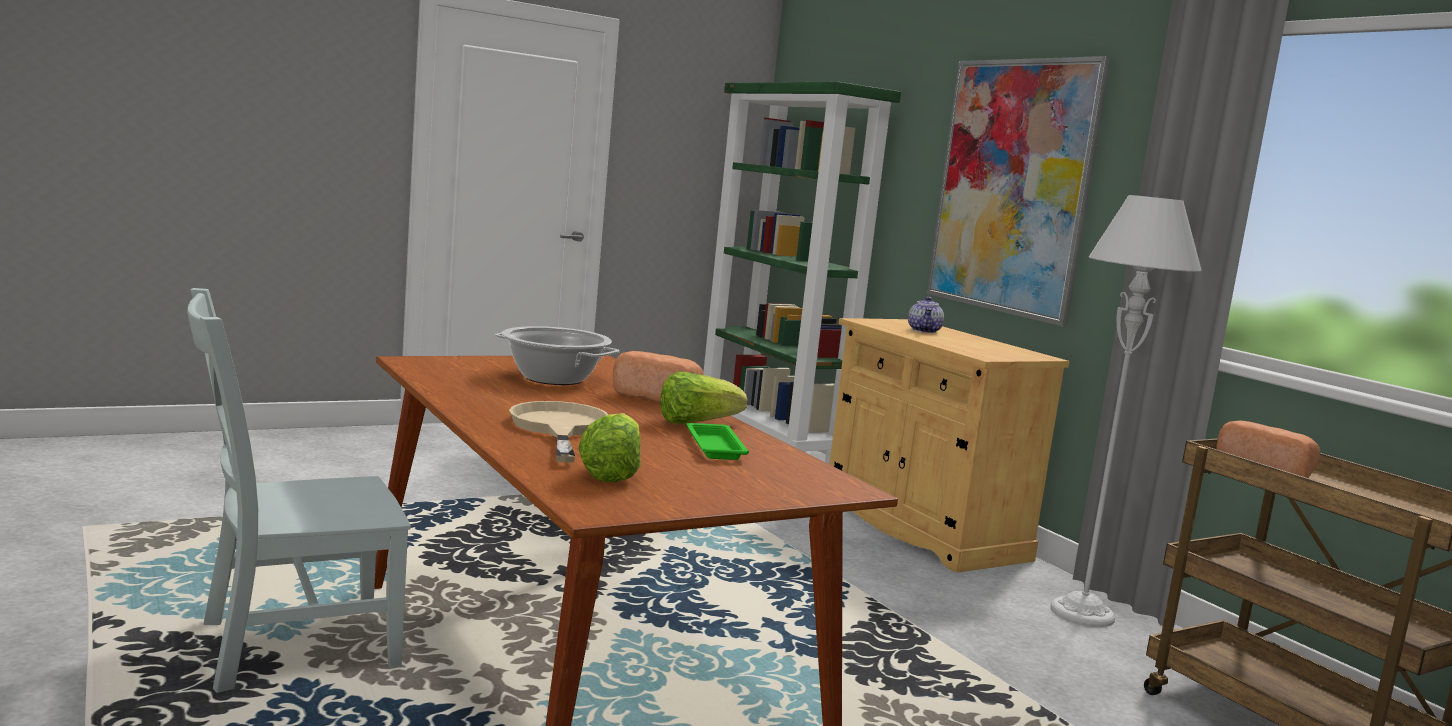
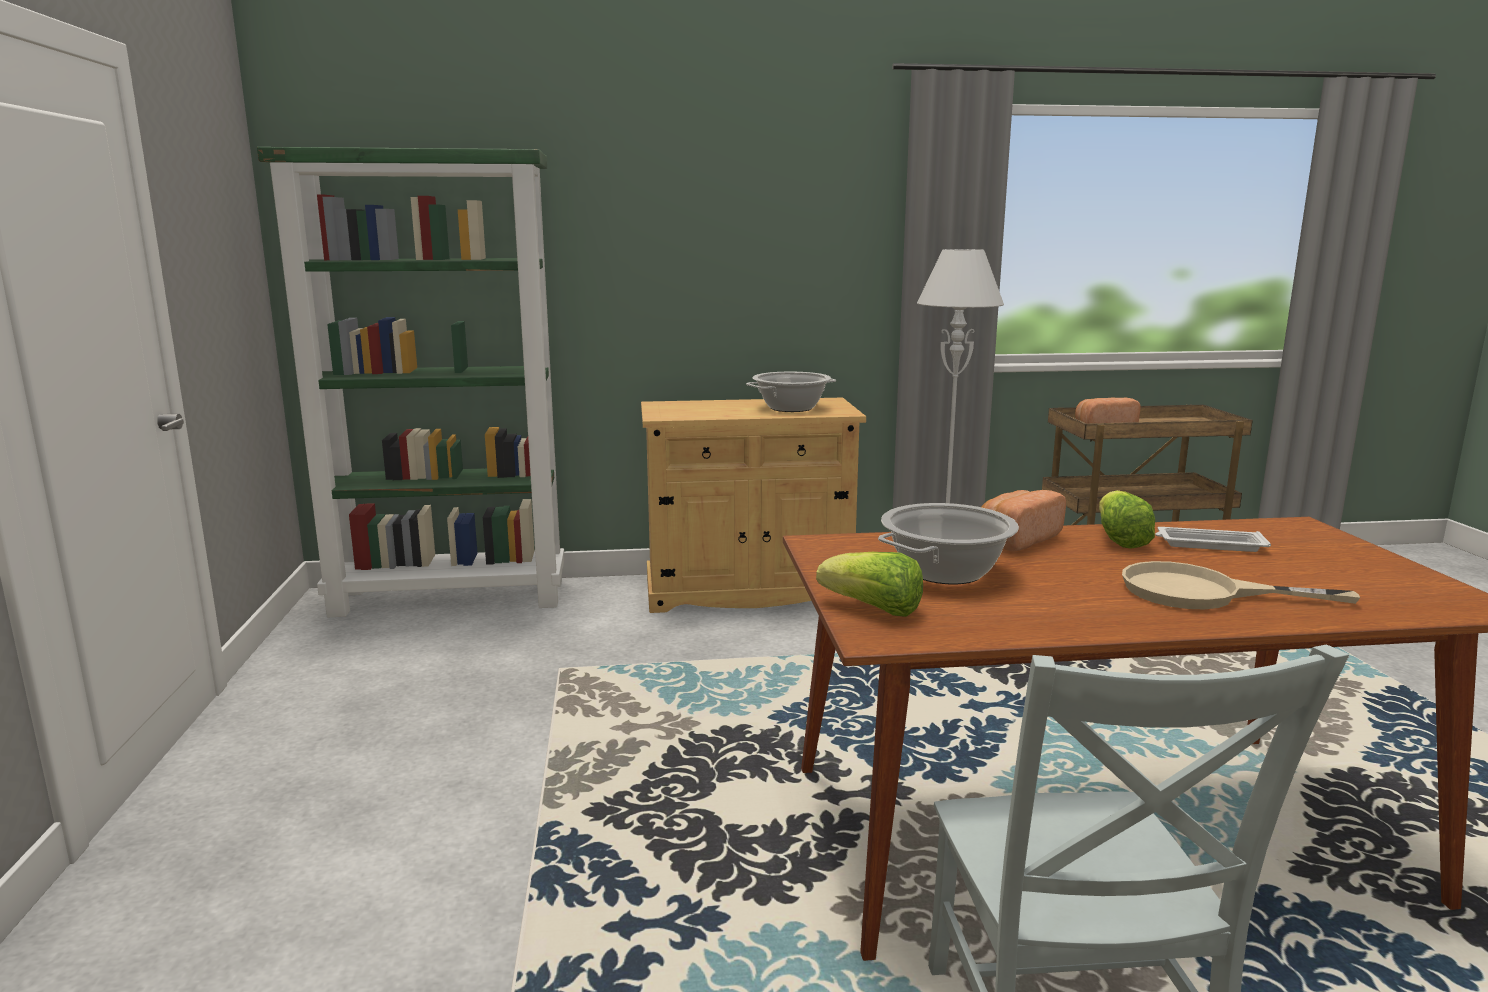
camera: 65 degrees left, 5 degrees up
lettuce [578,413,641,483] -> lettuce moved to [816,552,923,617]
green tray [686,423,749,460] -> white tray [1155,527,1271,552]
teapot [908,297,944,333] -> none
picture [927,56,1111,326] -> none
none -> cooking pot [746,372,836,412]

